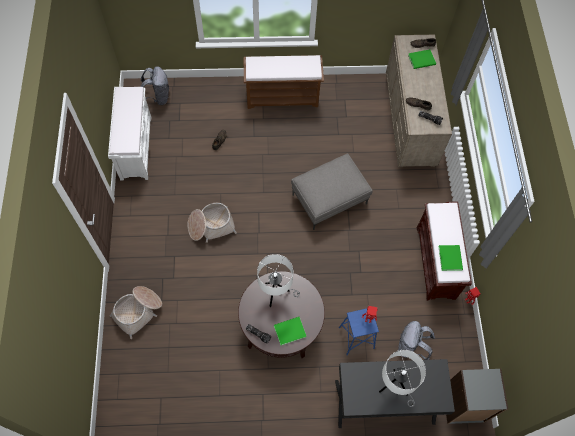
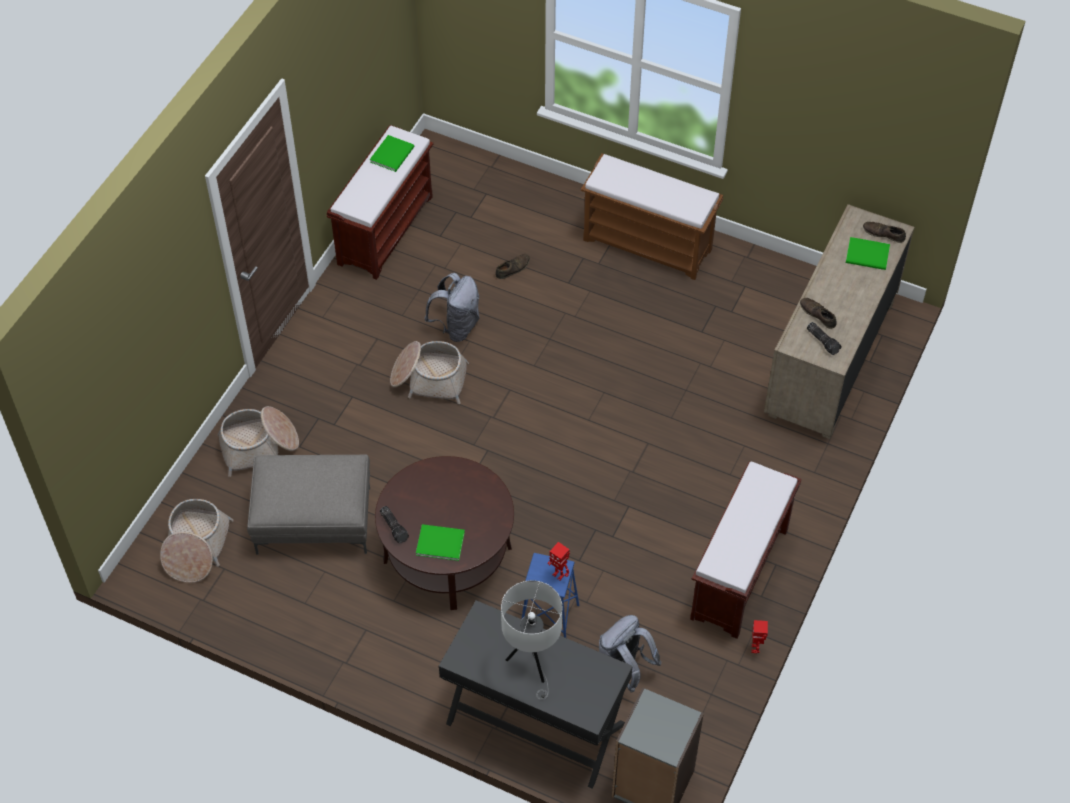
camera: 30 degrees right, 10 degrees down
white bench [108,87,152,180] -> brown bench [327,125,433,280]
grey backpack [140,66,169,105] -> grey backpack moved to [424,273,480,342]
white table lamp [257,254,300,307] -> none
grey ottoman [291,153,373,230] -> grey ottoman moved to [247,455,370,555]
green book [438,245,463,271] -> green book moved to [370,135,414,172]
none -> basket [160,499,233,583]

